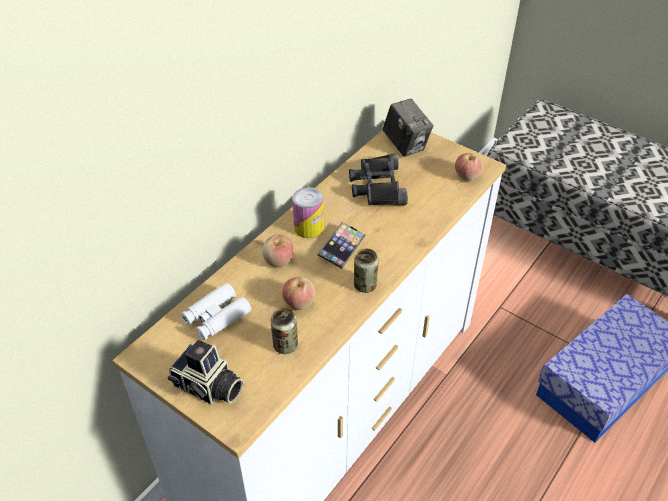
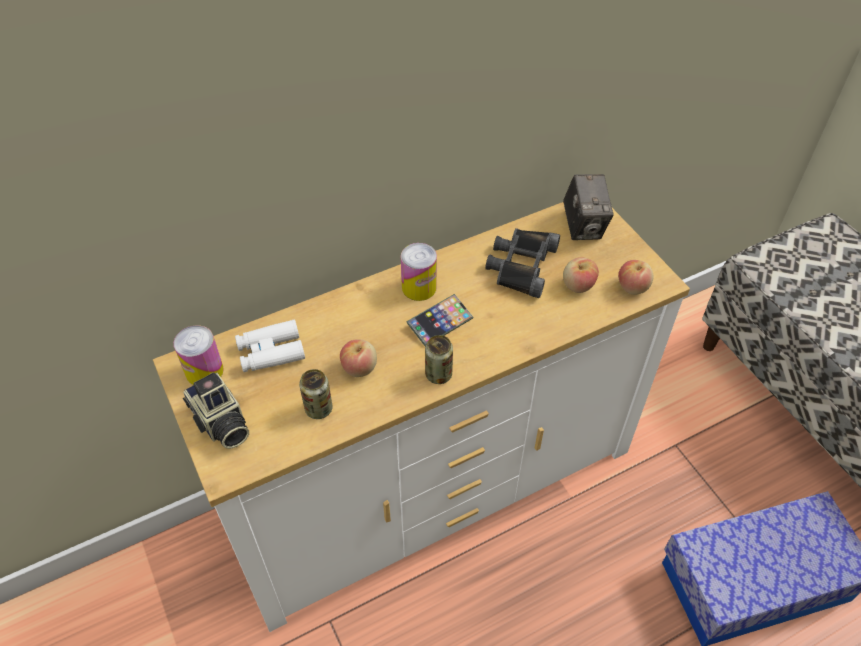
camera: 25 degrees right, 5 degrees up
apple [262,235,293,267] -> apple moved to [563,257,599,293]
none -> can [174,325,224,385]

